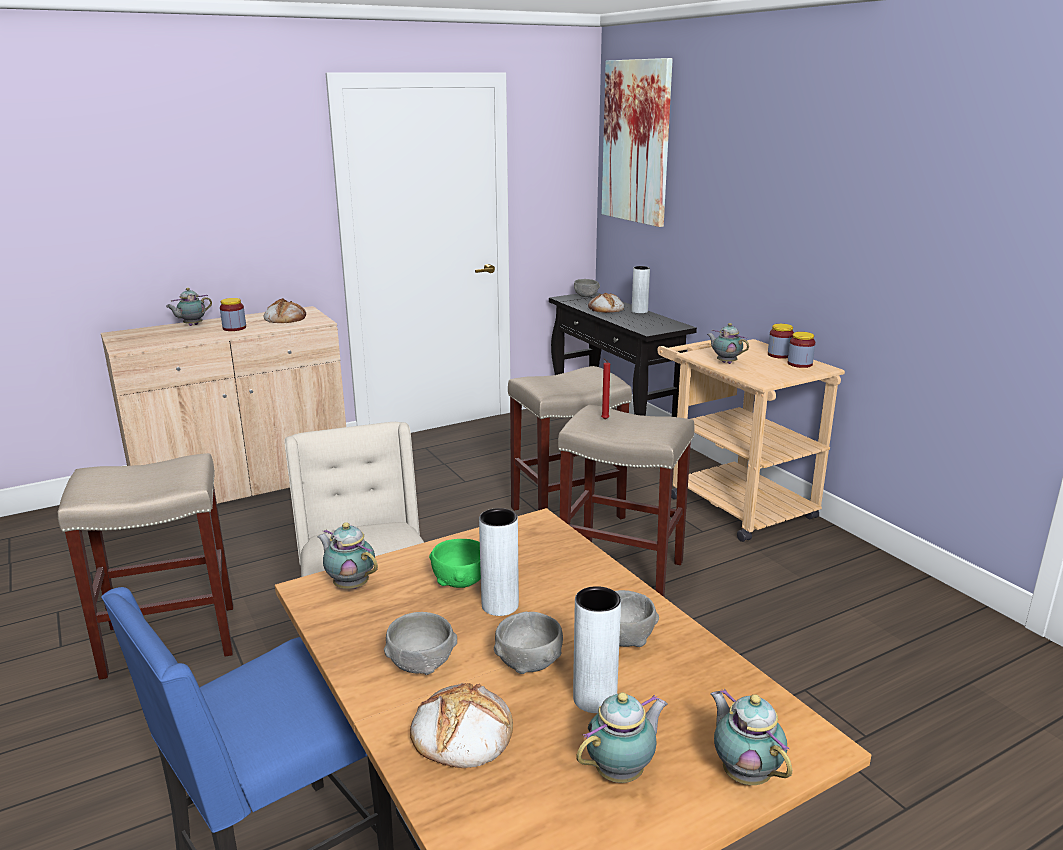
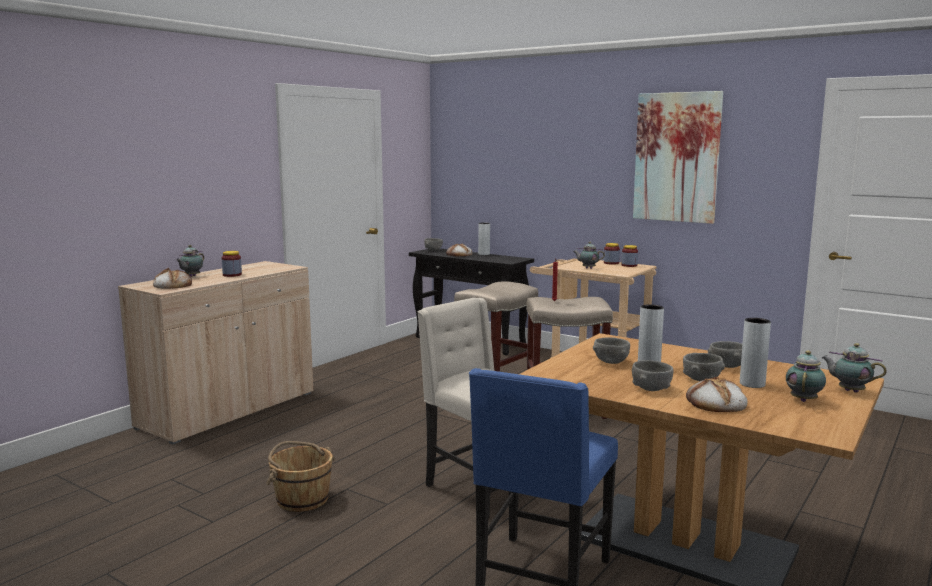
camera: 25 degrees left, 10 degrees down
beige stool [58,453,233,680] -> brown bucket [266,441,335,512]
bread [264,298,306,323] -> bread moved to [153,268,192,289]
teapot [317,522,378,589] -> none
green bowl [429,539,481,588] -> grey bowl [593,337,630,364]
picture [602,58,673,227] -> picture moved to [633,91,723,224]

